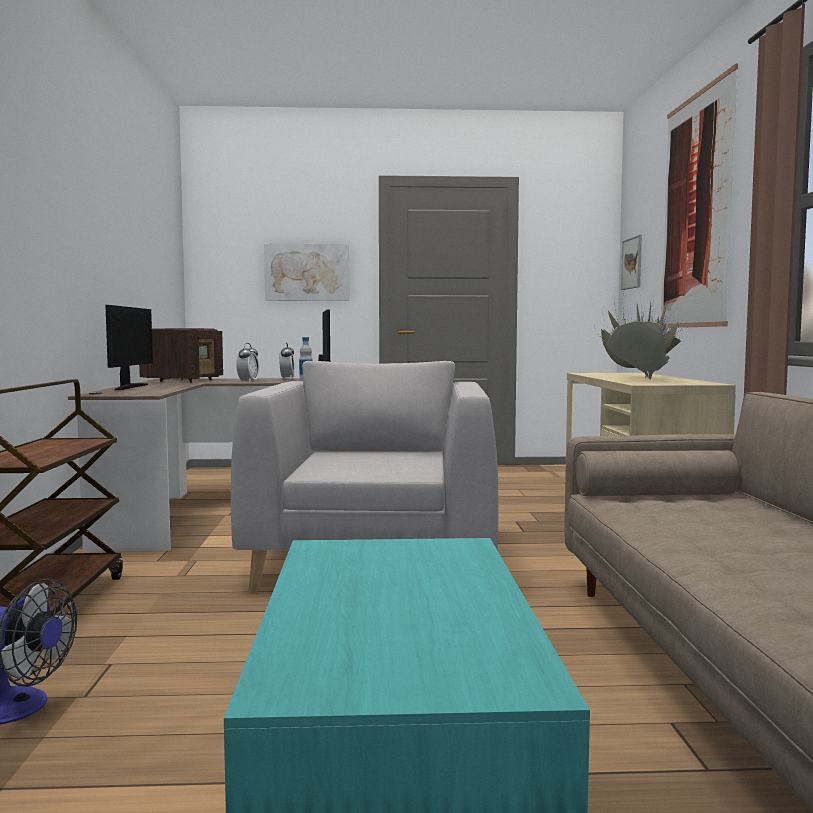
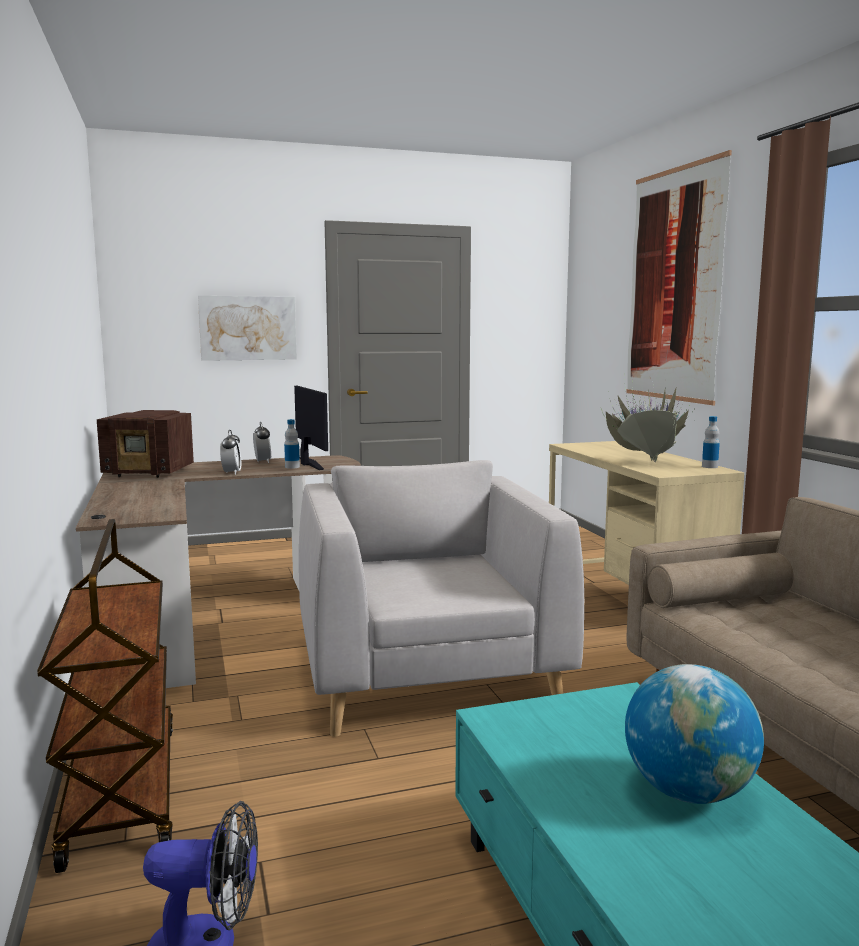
camera: 15 degrees left, 5 degrees up
monitor [105,305,153,390] -> none
radio [139,328,223,382] -> radio turned 90 degrees clockwise [97,410,194,478]
picture [621,235,642,290] -> none
none -> globe [625,664,764,804]
none -> bottle [702,416,720,468]

